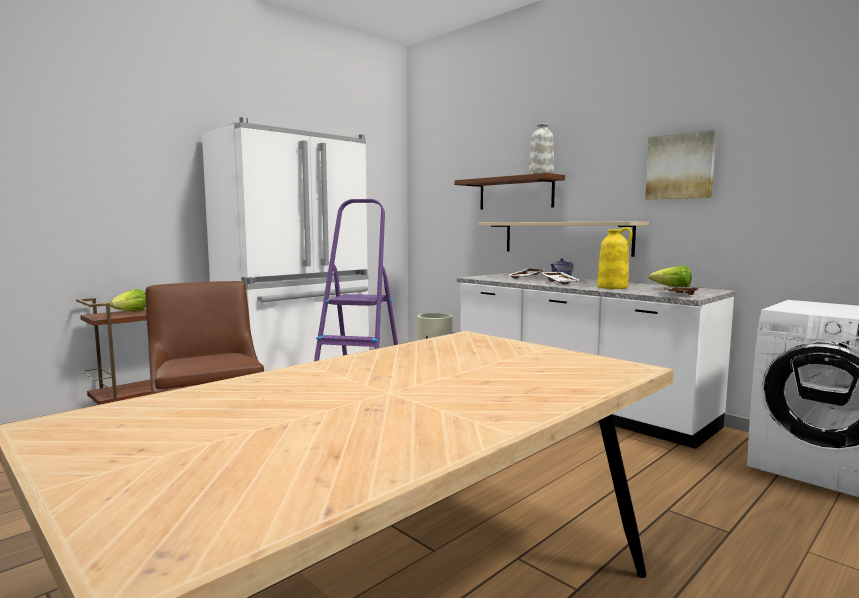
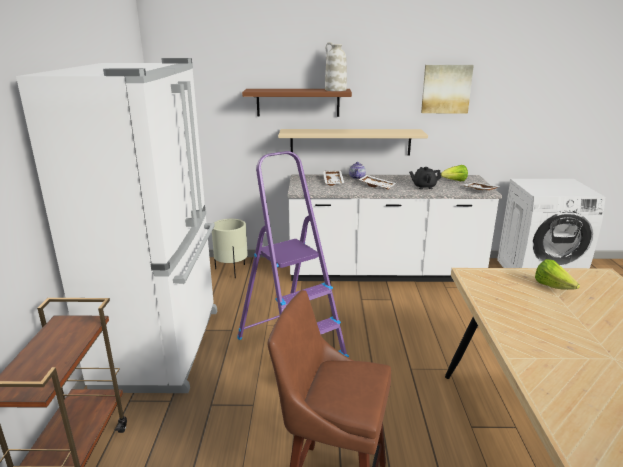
camera: 45 degrees left, 15 degrees up
lettuce [110,289,146,311] -> lettuce moved to [535,259,580,290]
yellow vase [597,227,632,289] -> black teapot [409,167,441,189]

